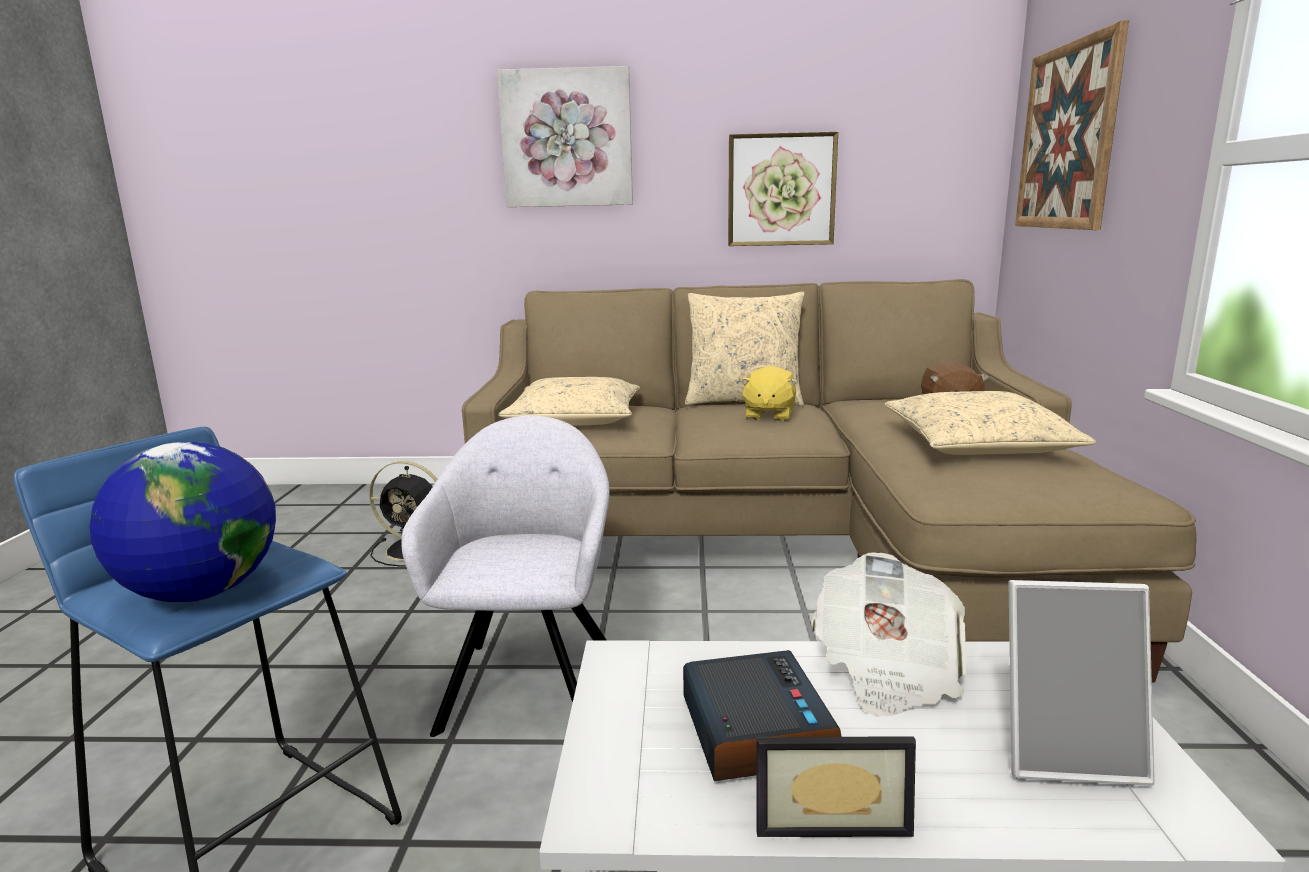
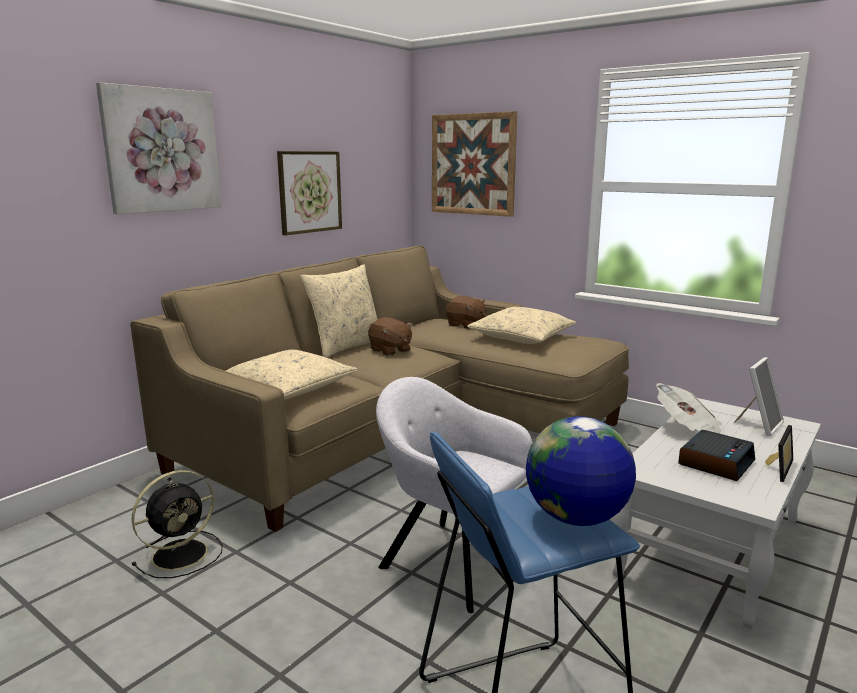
camera: 55 degrees left, 0 degrees up
alarm clock [683,650,842,781] -> alarm clock turned 105 degrees clockwise [678,430,755,481]
yellow plush toy [740,366,797,421] -> brown plush toy [368,317,413,356]

